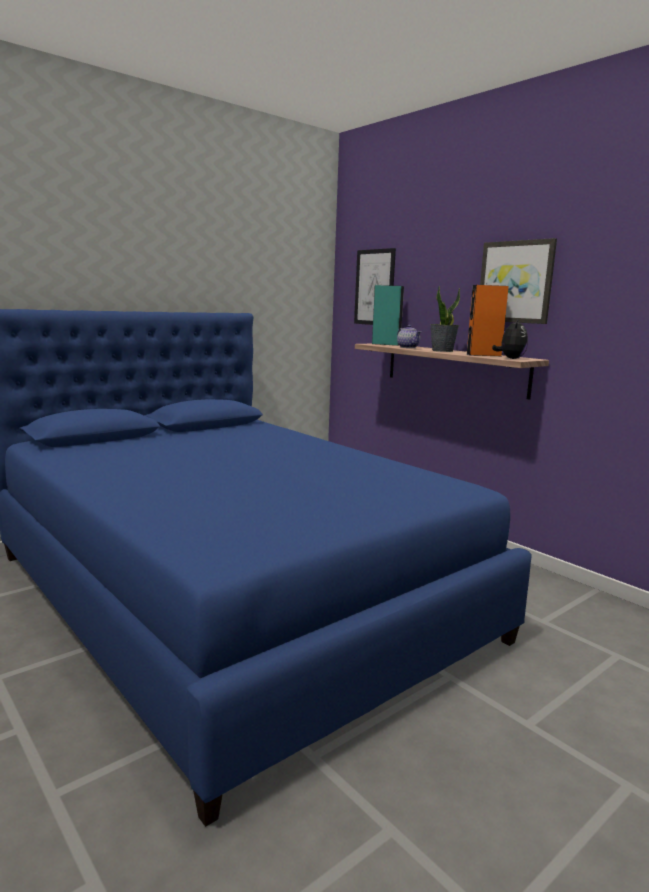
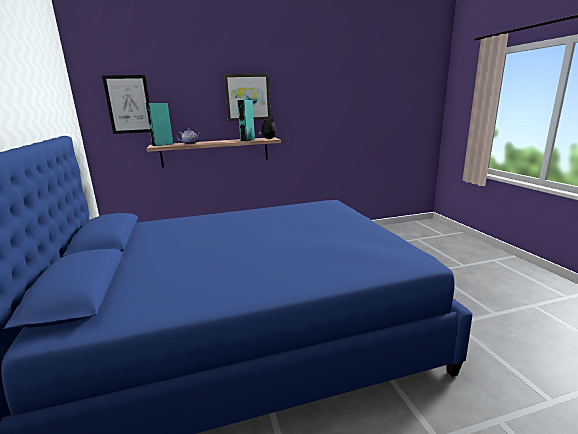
camera: 65 degrees left, 5 degrees up
potted plant [430,286,460,352] -> none
orange speaker [466,285,509,356] -> turquoise speaker [237,100,255,141]

